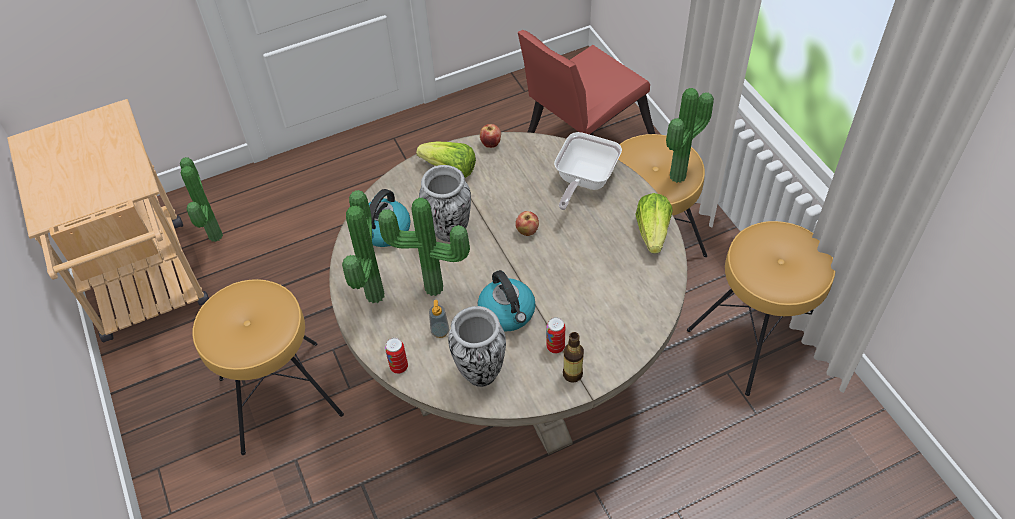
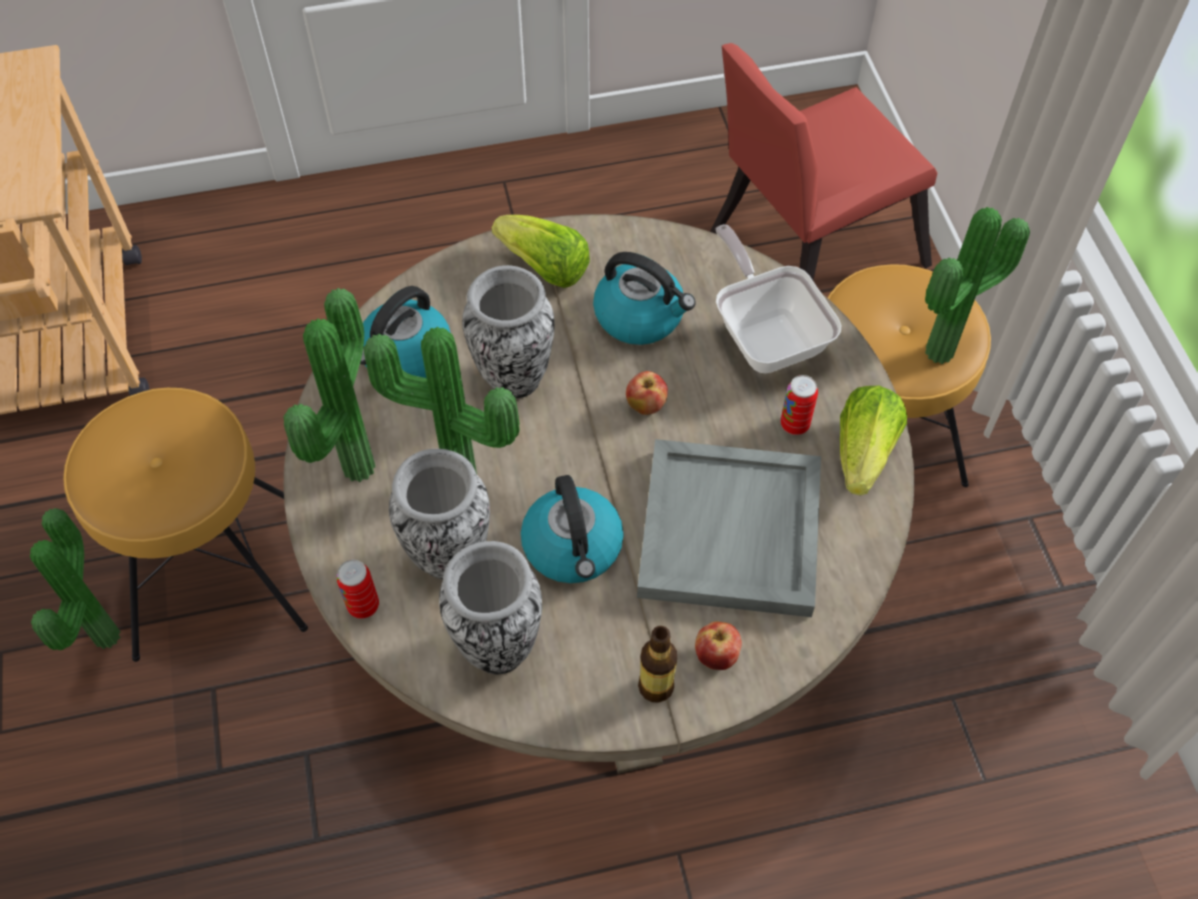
camera: 10 degrees right, 5 degrees up
potted plant [180,157,223,242] -> potted plant moved to [30,508,120,650]
soap dispenser [429,300,449,338] -> vase [389,449,490,580]
apple [480,124,501,148] -> apple moved to [695,621,742,670]
can [546,317,565,354] -> can moved to [781,375,818,435]
frying pan [554,132,622,210] -> frying pan turned 120 degrees clockwise [715,224,841,373]
brown stool [687,221,835,396] -> none
none -> kettle [593,252,696,345]
none -> grey tray [637,439,821,617]

